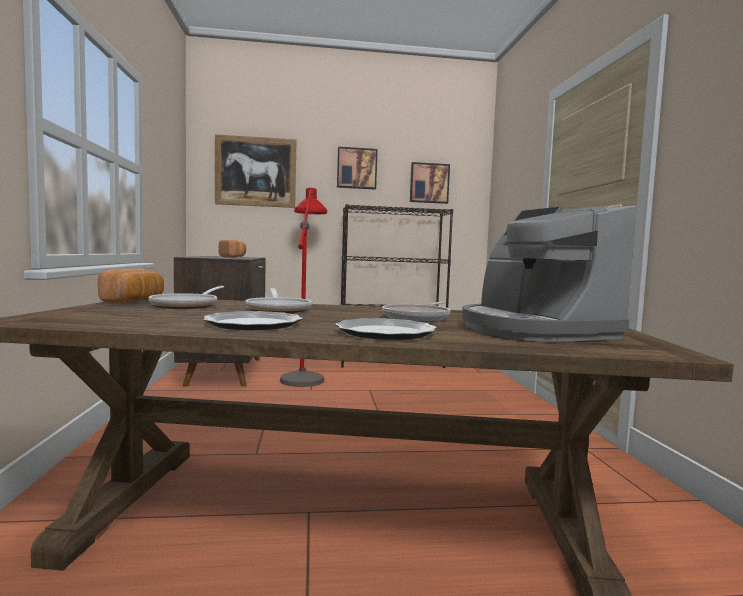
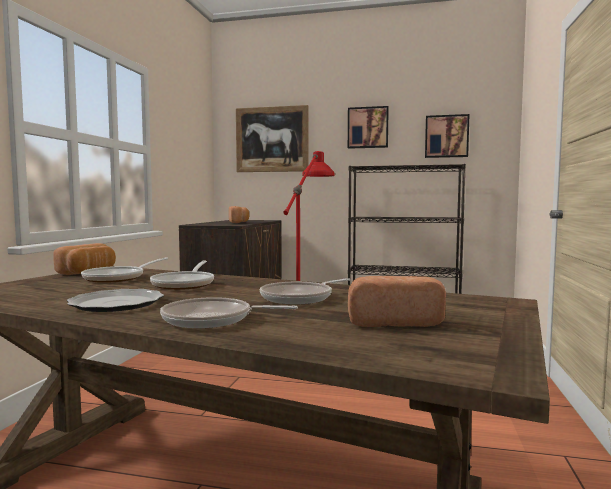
camera: 20 degrees right, 0 degrees up
plate [335,318,437,340] -> frying pan [160,297,298,328]
coffee machine [462,205,636,342] -> bread [348,276,446,327]

